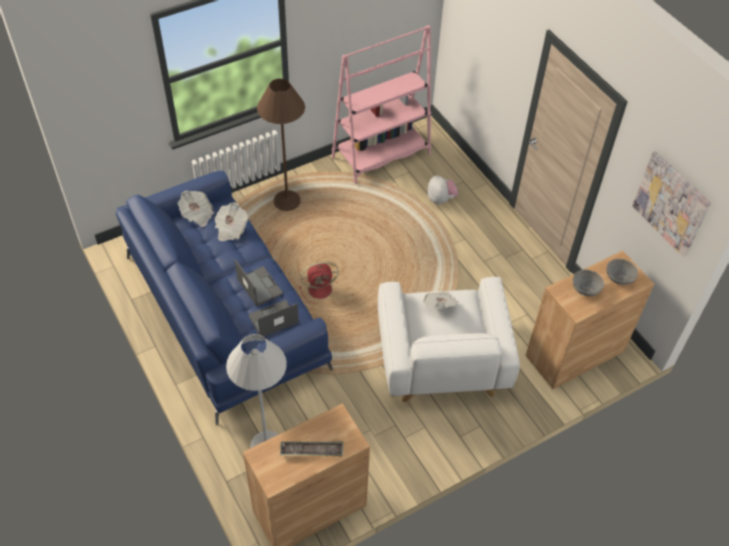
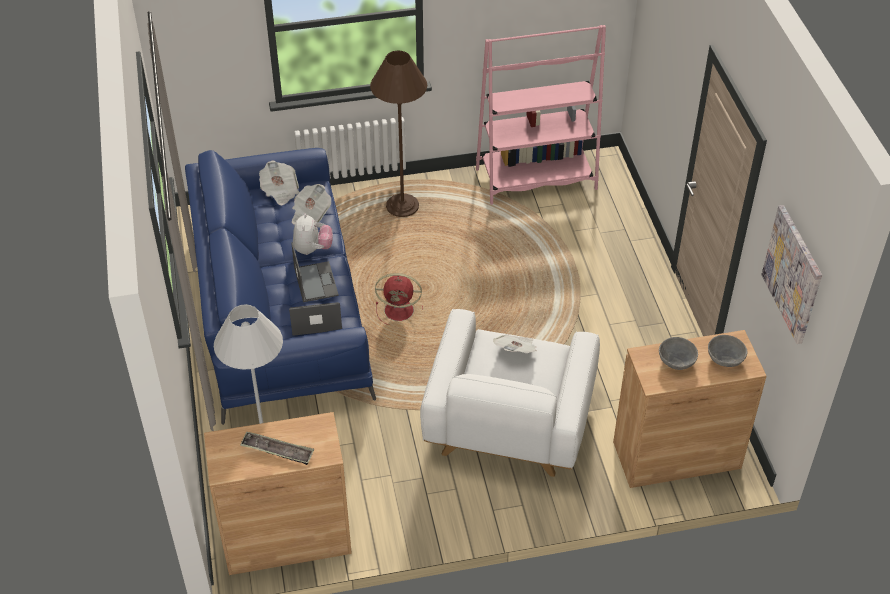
camera: 20 degrees right, 5 degrees down
plush toy [428,175,458,205] -> plush toy moved to [293,214,333,255]

